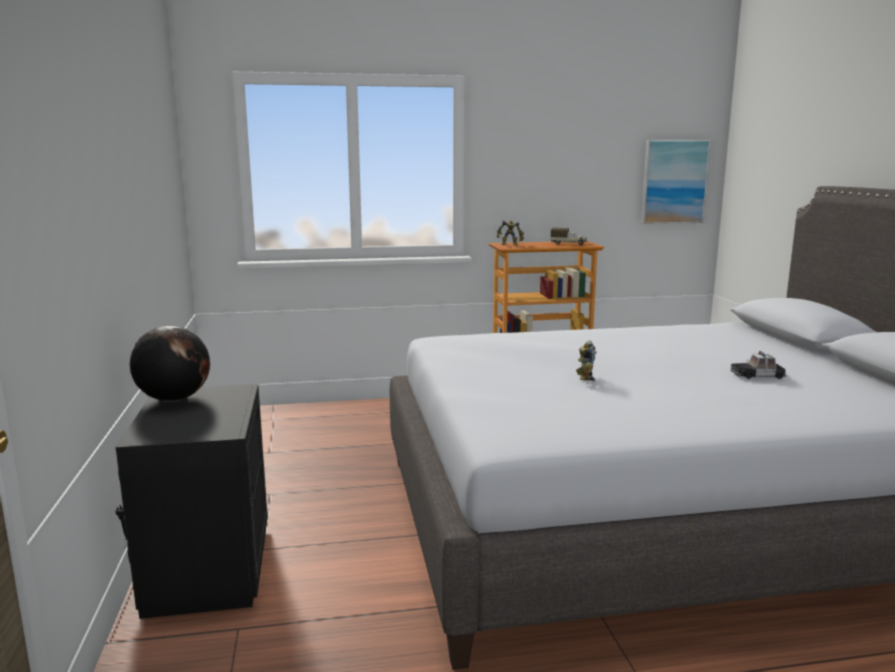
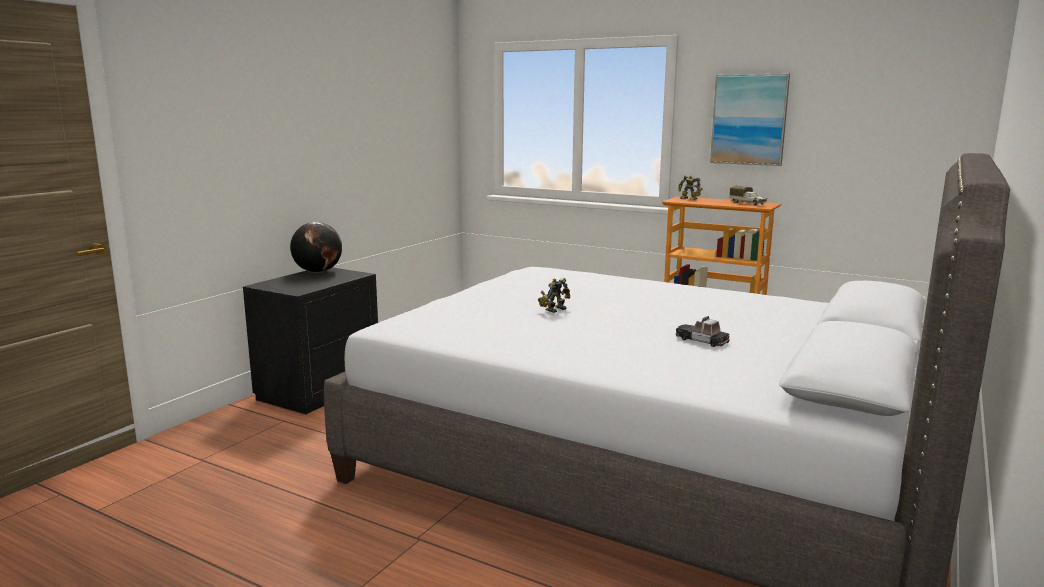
camera: 40 degrees right, 0 degrees up
picture [641,140,711,224] -> picture moved to [710,74,790,166]

